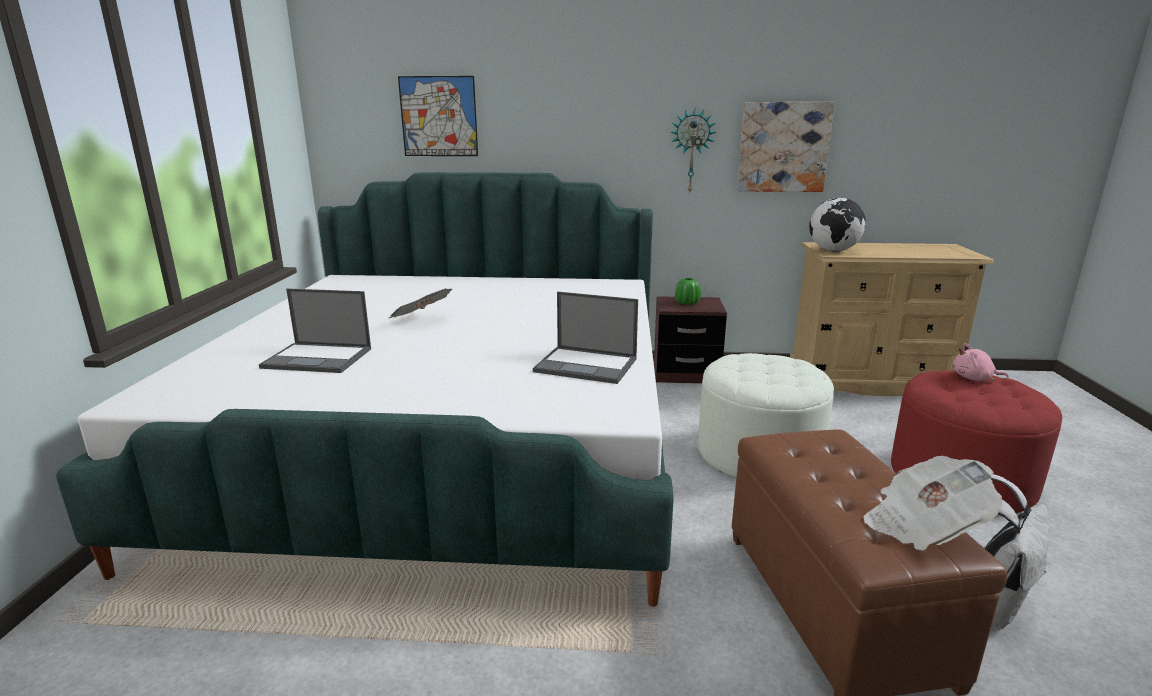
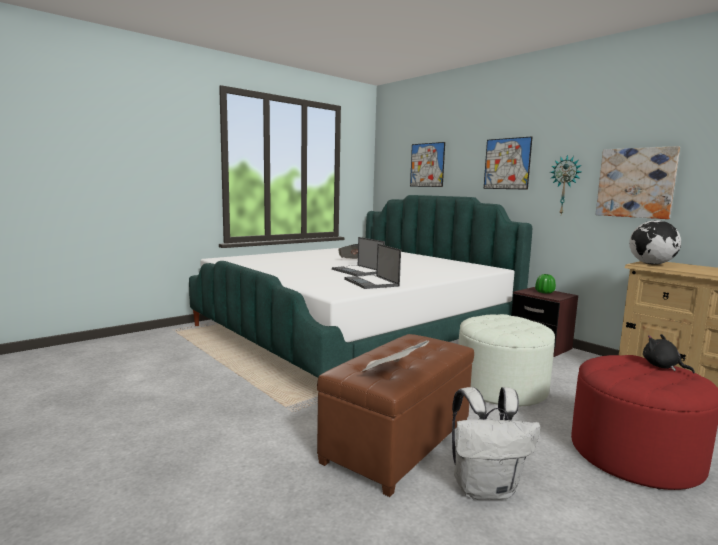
camera: 45 degrees right, 10 degrees down
laptop [259,288,371,373] -> laptop moved to [332,237,385,276]
pink plush toy [953,343,1009,381] -> black plush toy [643,334,695,374]
none -> picture [484,136,532,190]

